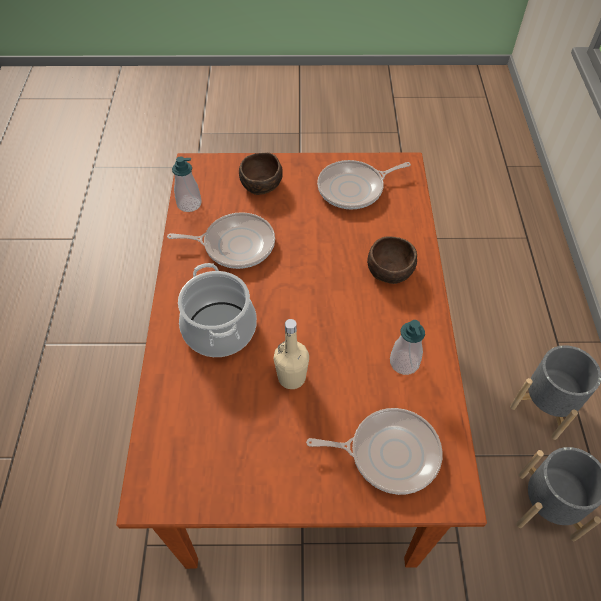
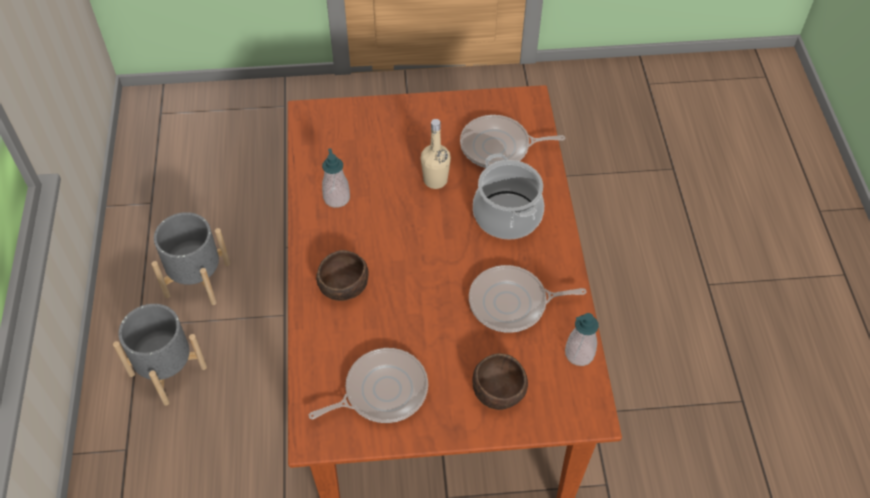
camera: 175 degrees right, 0 degrees up
frying pan [306,408,443,495] -> frying pan moved to [460,115,565,168]

